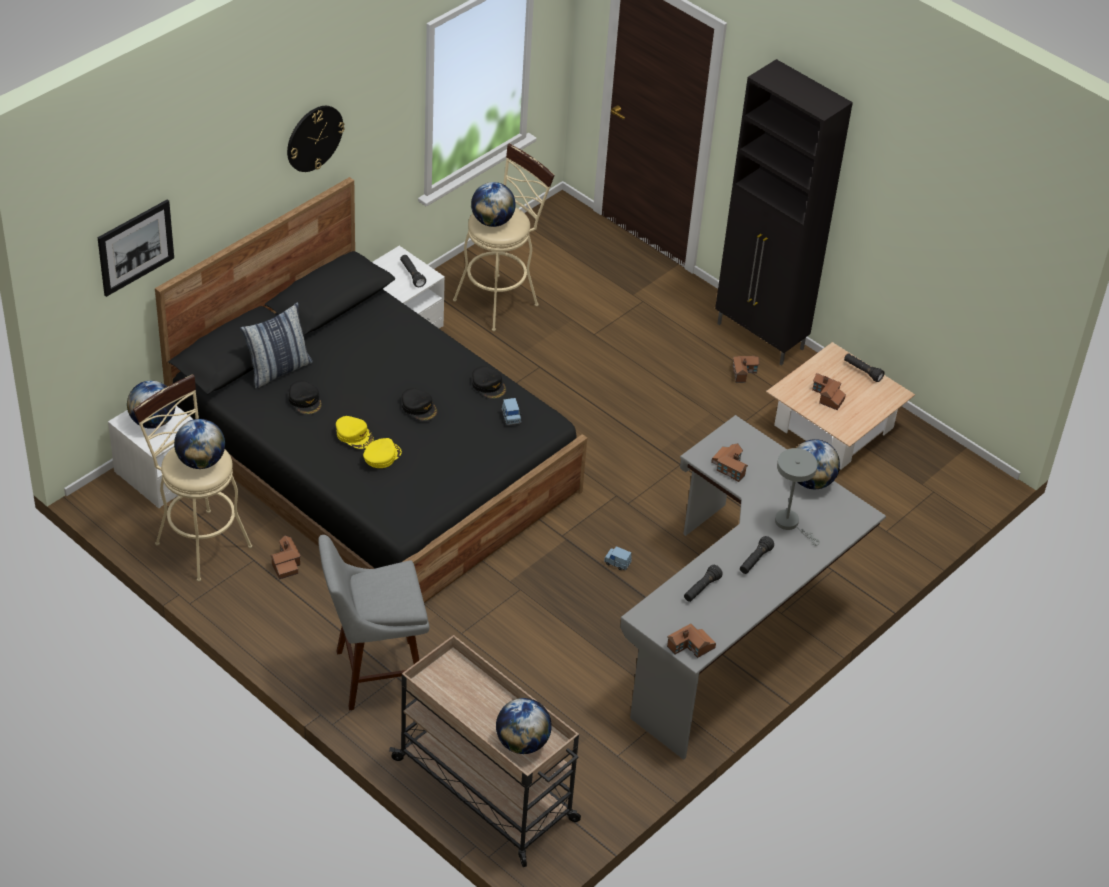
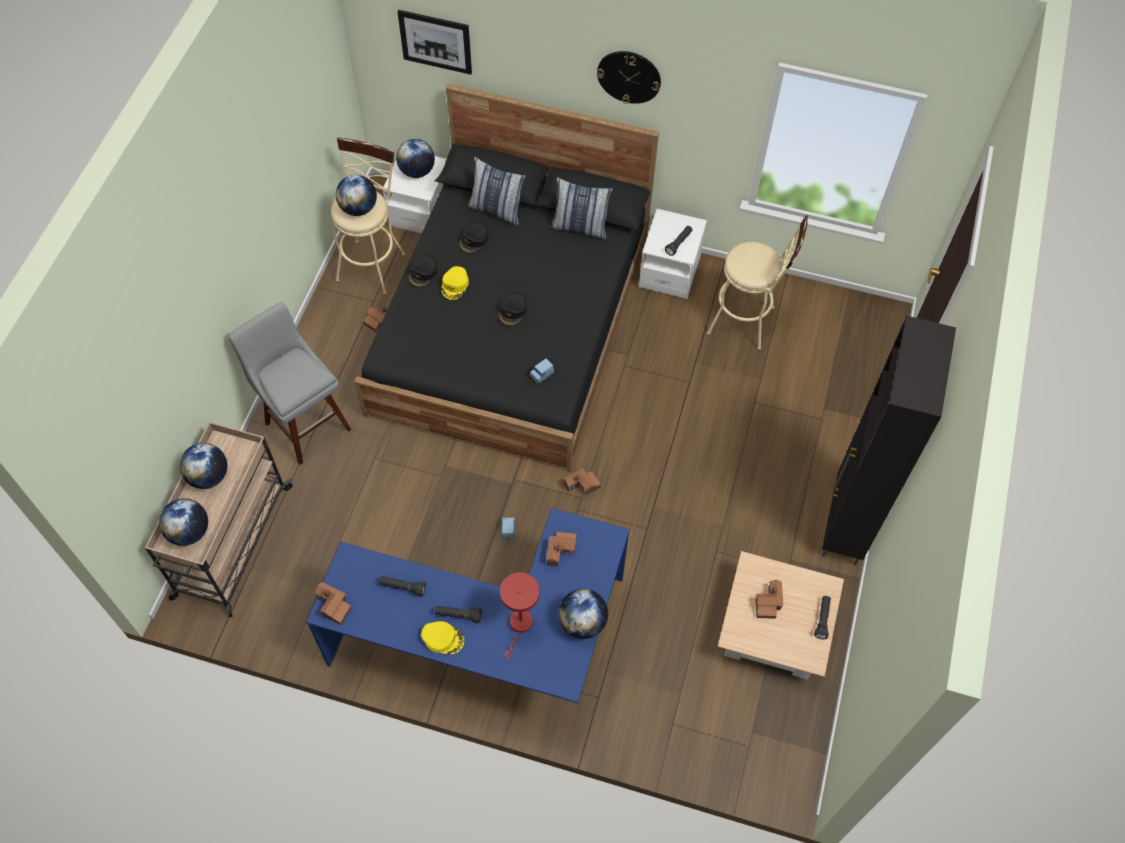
camera: 65 degrees right, 15 degrees up
yellow cap [363,438,402,468] -> yellow cap moved to [421,621,464,654]
globe [471,182,516,227] -> globe moved to [180,443,227,489]
black cap [472,366,507,399] -> black cap moved to [408,255,437,287]
grey desk [620,415,886,760] -> blue desk [306,508,630,703]
toy house [733,356,759,383] -> toy house moved to [563,468,601,495]
grey table lamp [775,448,820,546] -> red table lamp [500,572,539,659]
none -> pillow [551,177,613,239]

